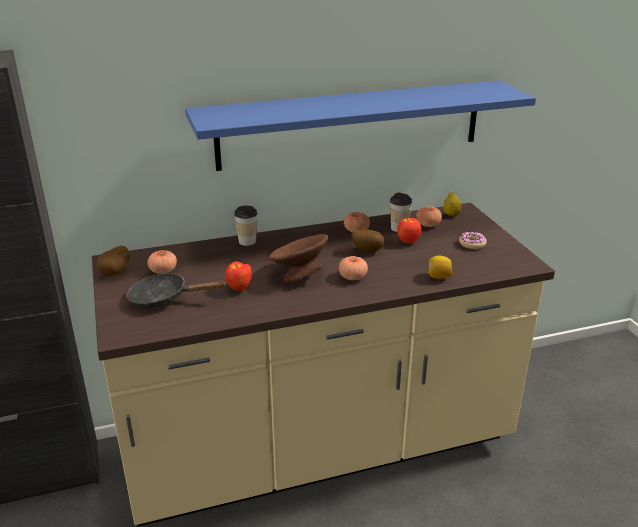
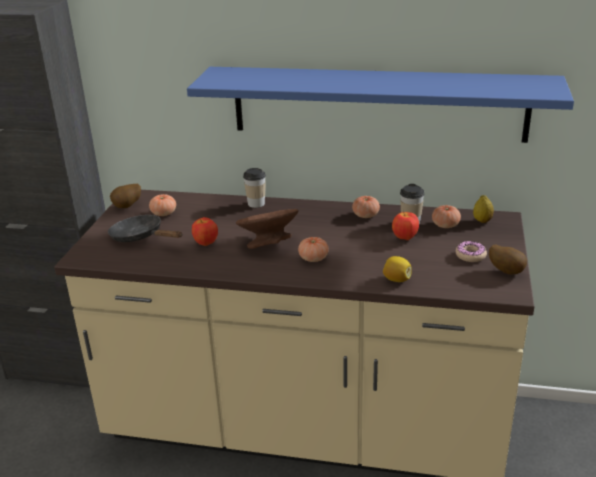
camera: 30 degrees right, 0 degrees up
potato [351,230,384,253] -> potato moved to [489,244,527,275]

